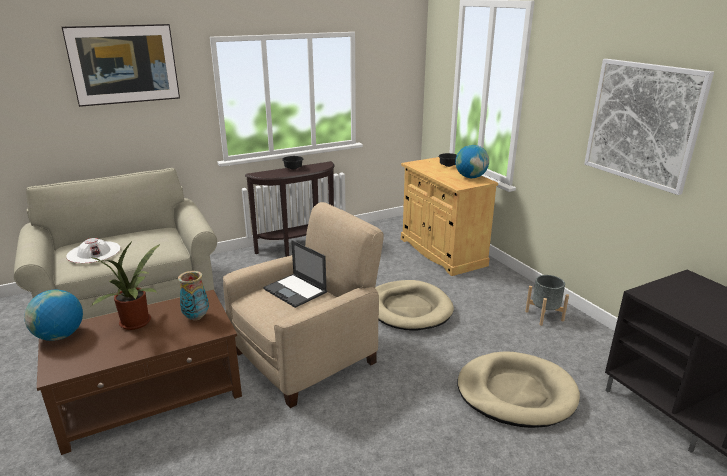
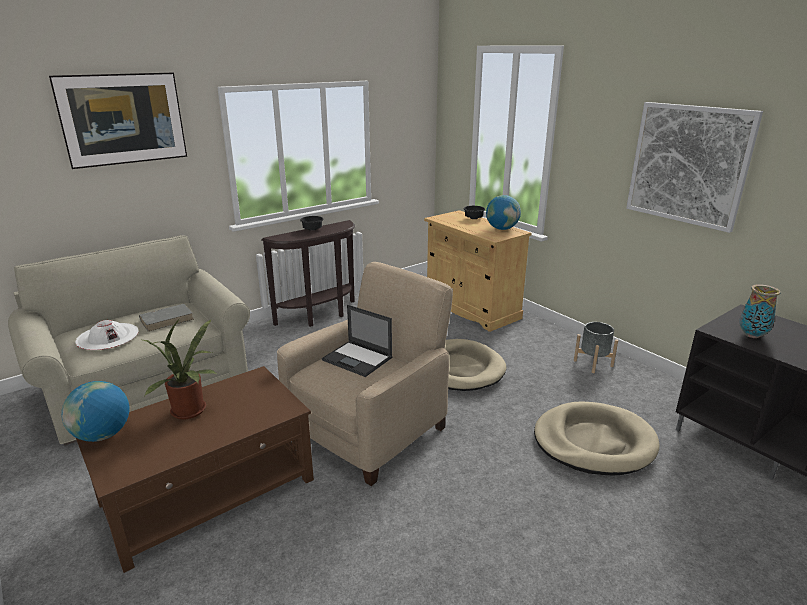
camera: 10 degrees left, 0 degrees up
vase [178,271,209,321] -> vase moved to [739,284,781,338]
none -> grey book [139,304,194,331]

